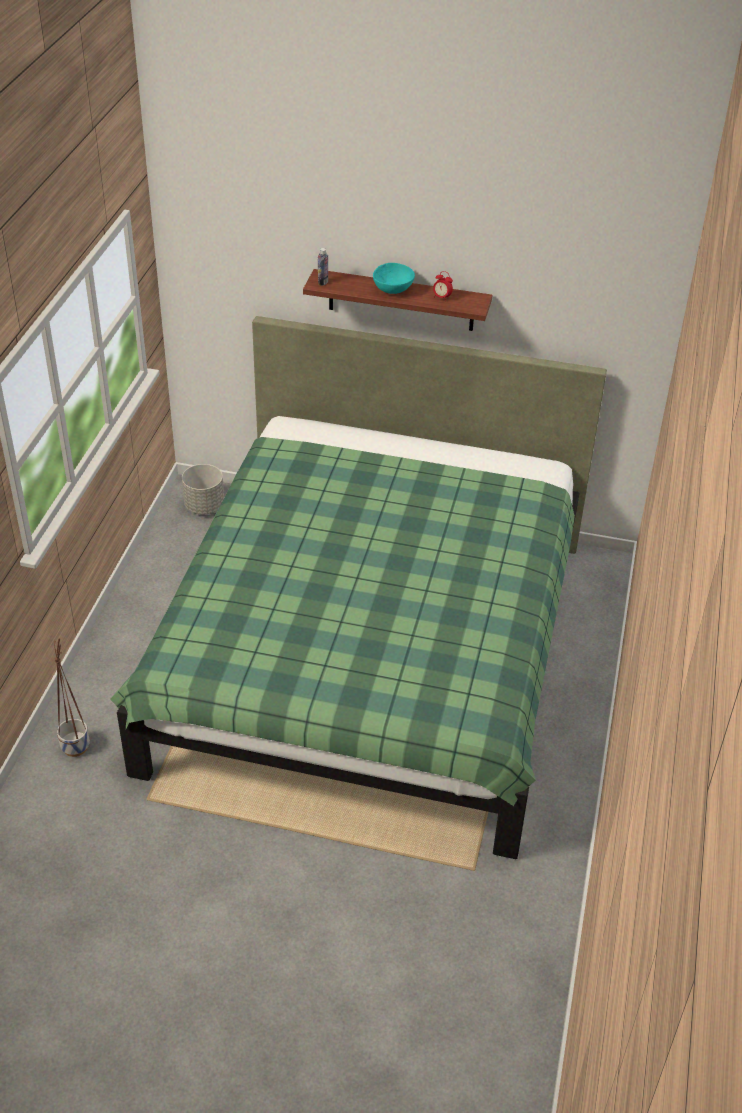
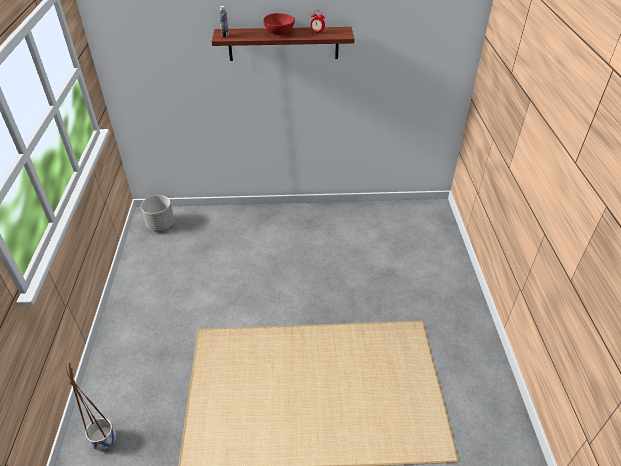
camera: 15 degrees left, 0 degrees up
green bed [110,316,607,859] -> none
turquoise bowl [373,263,415,294] -> red bowl [263,13,295,35]

